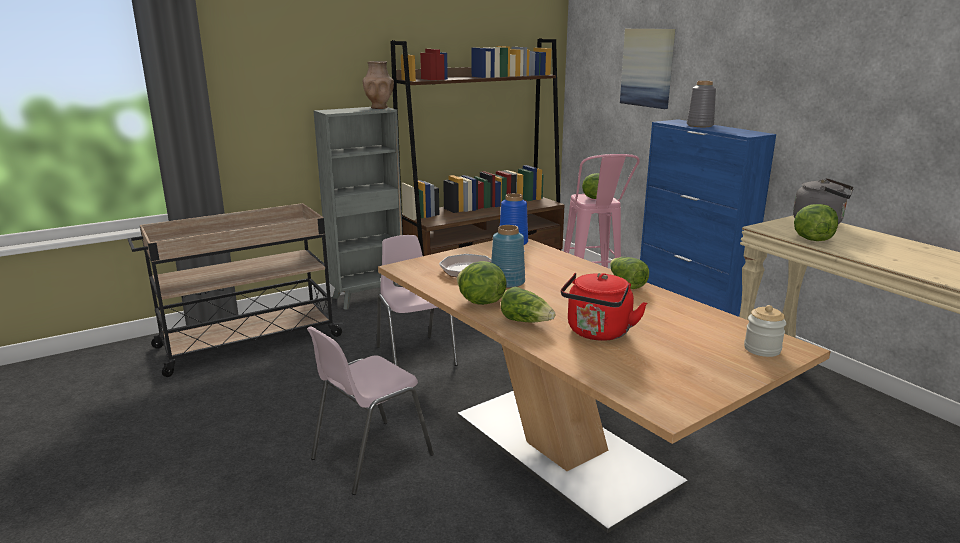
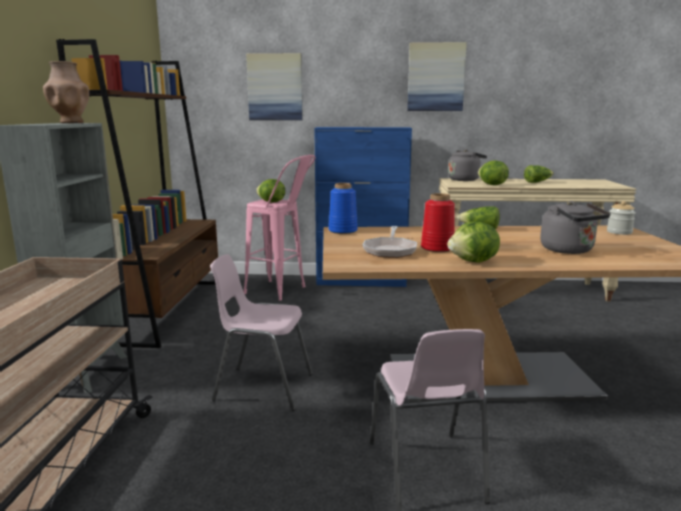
camera: 55 degrees left, 5 degrees down
blue vase [491,225,525,288] -> red vase [421,193,455,252]
lettuce [501,287,556,323] -> lettuce moved to [524,165,554,183]
red kettle [561,273,647,341] -> grey kettle [540,201,611,254]
grey vase [687,81,716,127] -> none
none -> picture [407,42,467,111]

